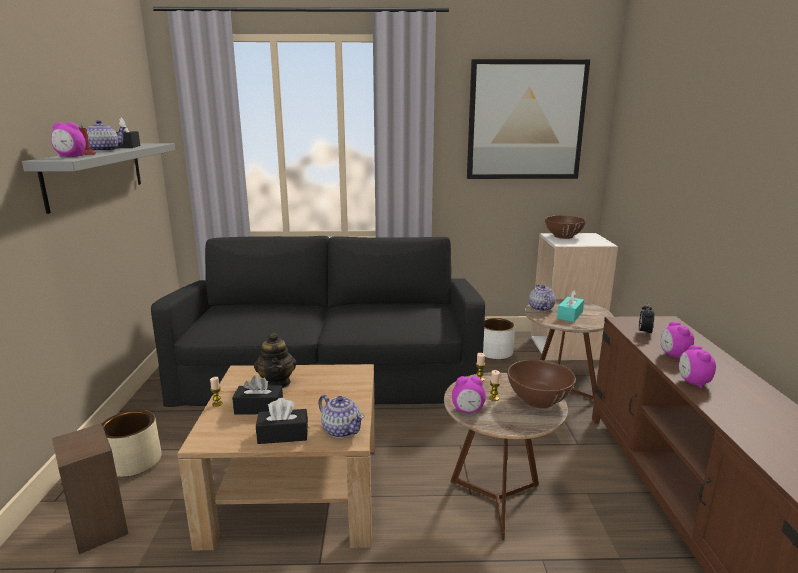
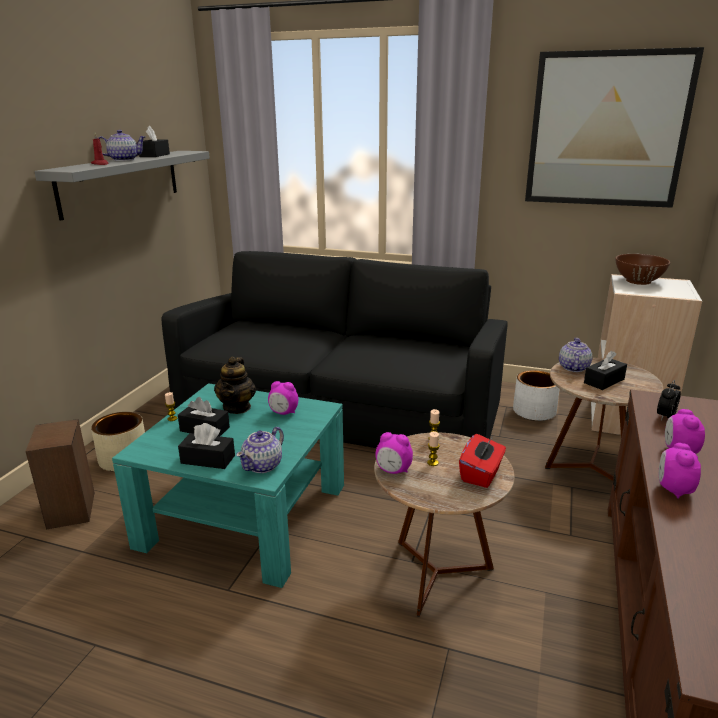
camera: 20 degrees right, 5 degrees up
alarm clock [51,122,86,157] -> alarm clock moved to [268,381,298,415]
brown coffee table [177,364,375,551] -> turquoise coffee table [112,383,344,588]
teapot [318,395,365,438] -> teapot turned 60 degrees clockwise [236,427,284,473]
brown bowl [507,360,576,408] -> red tissue box [459,434,506,488]
turquoise tissue box [557,290,584,322] -> black tissue box [584,351,627,390]

